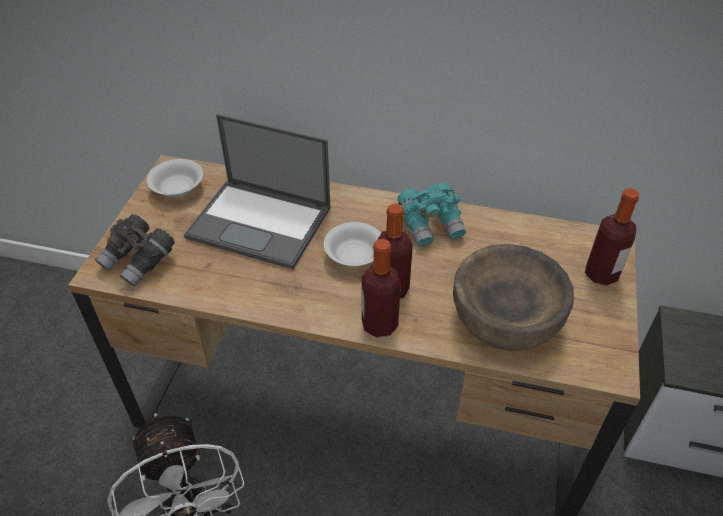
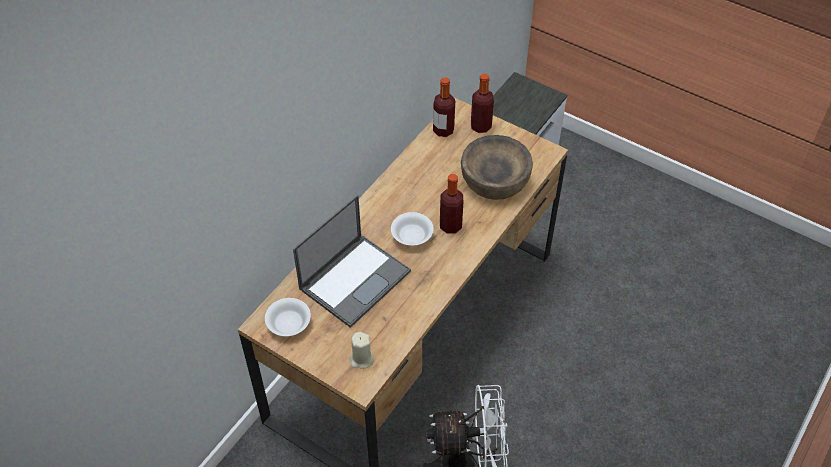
camera: 70 degrees left, 5 degrees up
grey binoculars [95,214,175,287] -> beige candle [349,332,374,369]
bottle [362,239,401,338] -> bottle moved to [433,77,455,137]
turquoise binoculars [398,182,466,246] -> none

